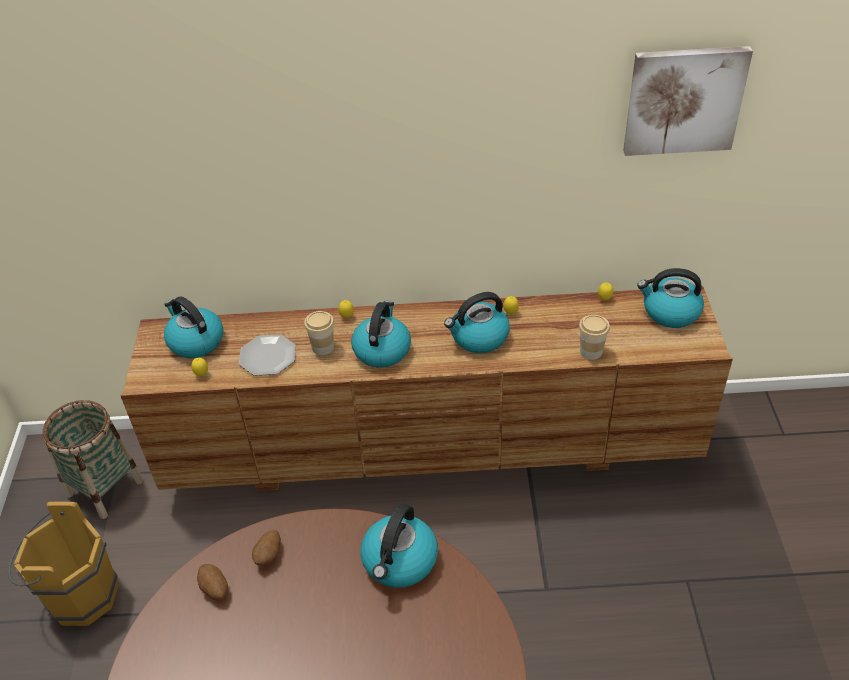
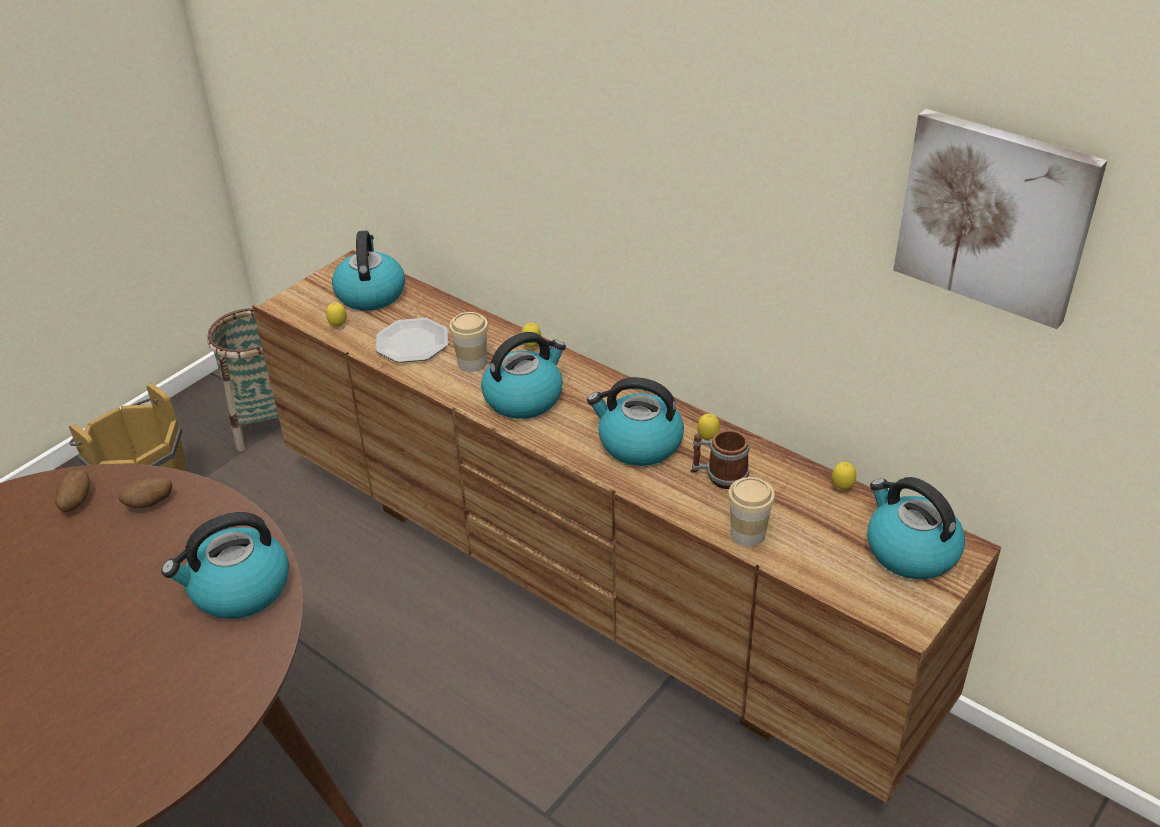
camera: 40 degrees right, 5 degrees down
none -> mug [690,430,750,489]

